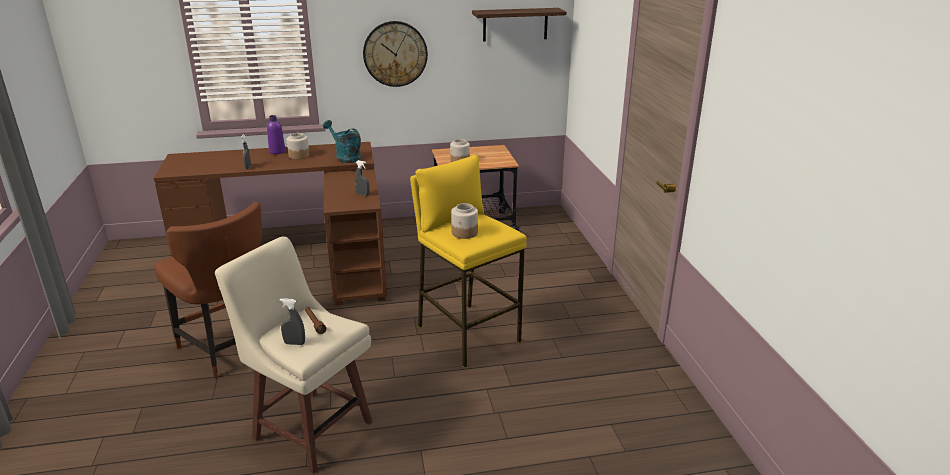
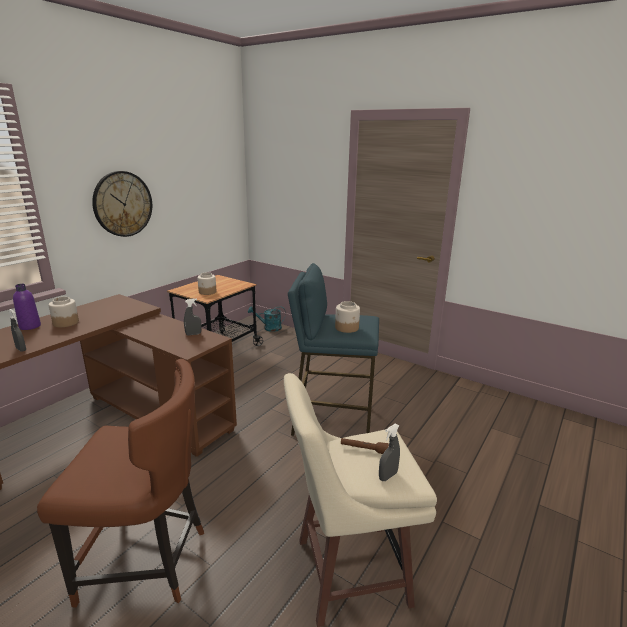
camera: 45 degrees left, 5 degrees down
turquoise watering can [323,120,361,163] -> turquoise watering can moved to [248,306,286,332]
yellow stool [410,155,527,368] -> blue stool [288,263,379,436]
shelf [472,8,567,42] -> none

